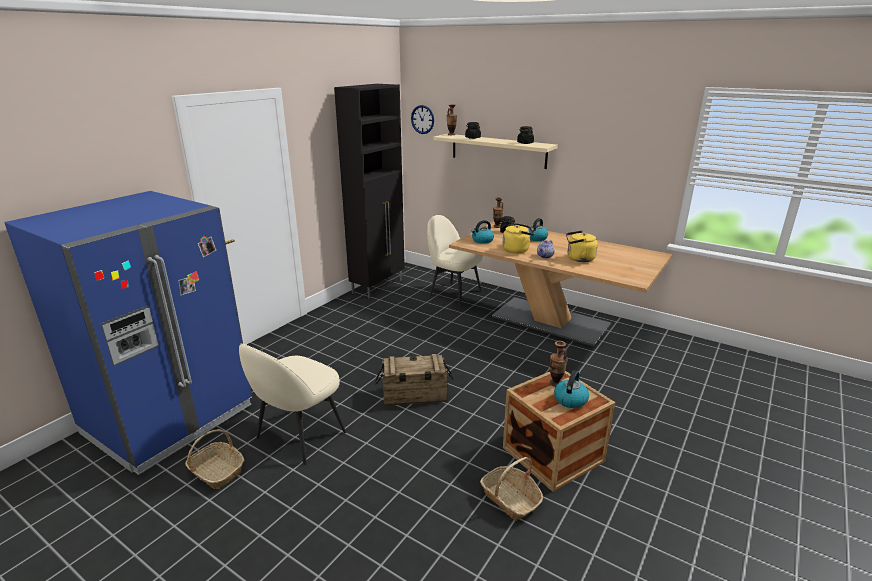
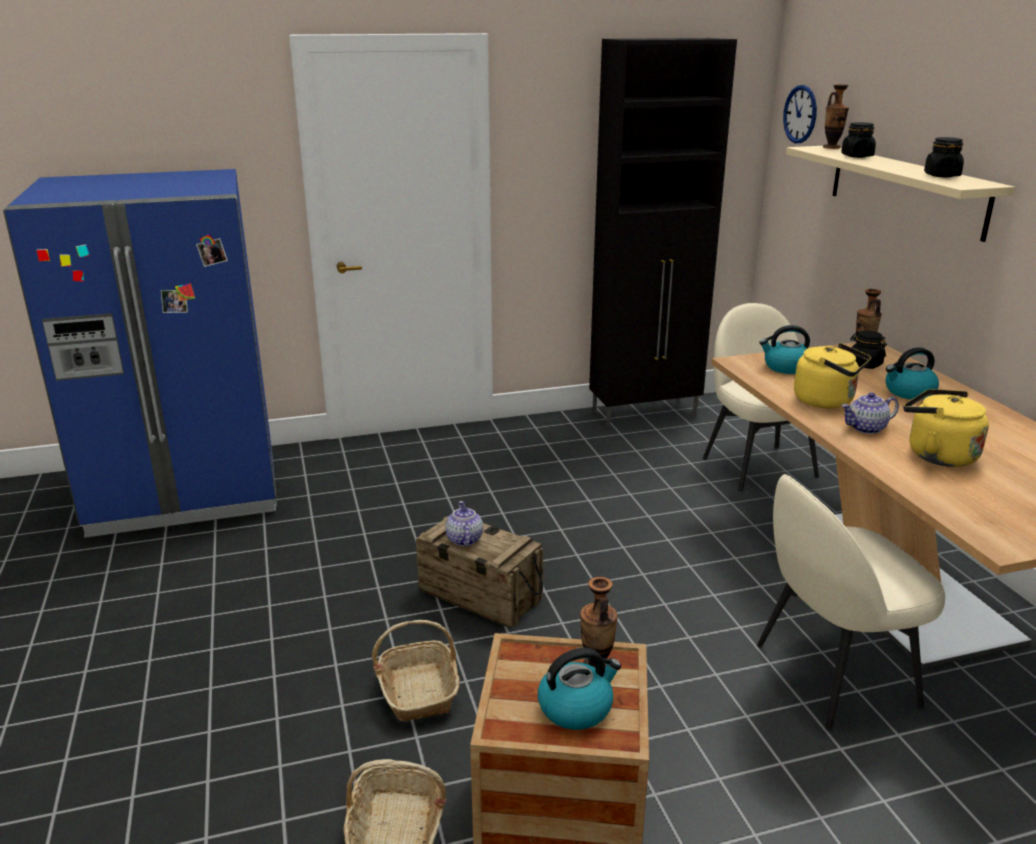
camera: 40 degrees right, 0 degrees up
basket [185,429,245,489] -> basket moved to [372,620,460,722]
beige chair [239,344,346,465] -> beige chair moved to [757,474,945,731]
none -> teapot [446,501,483,546]

